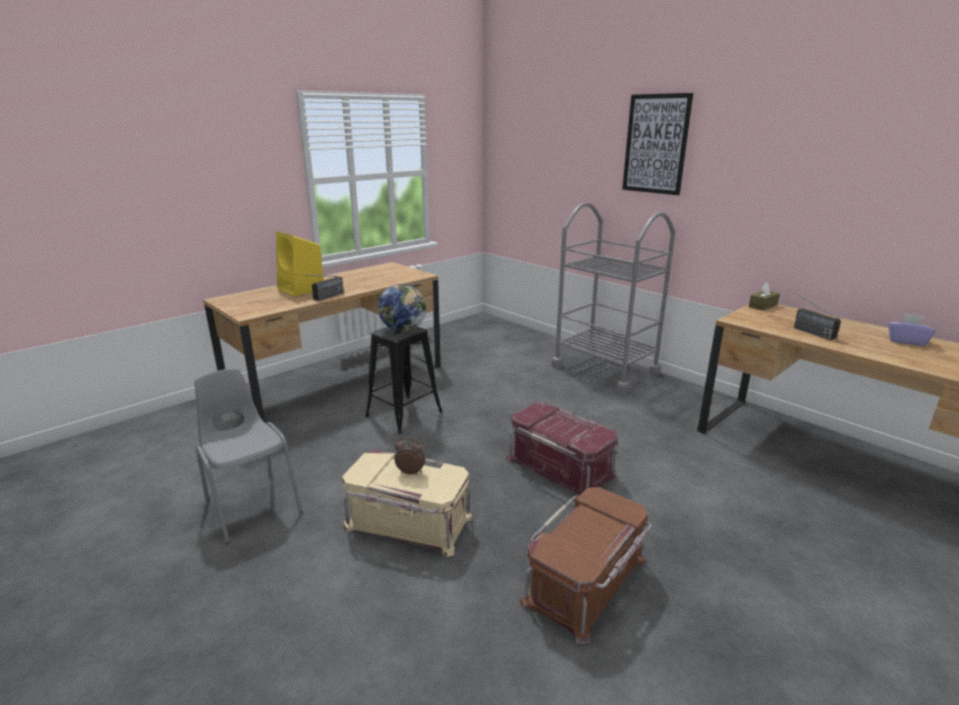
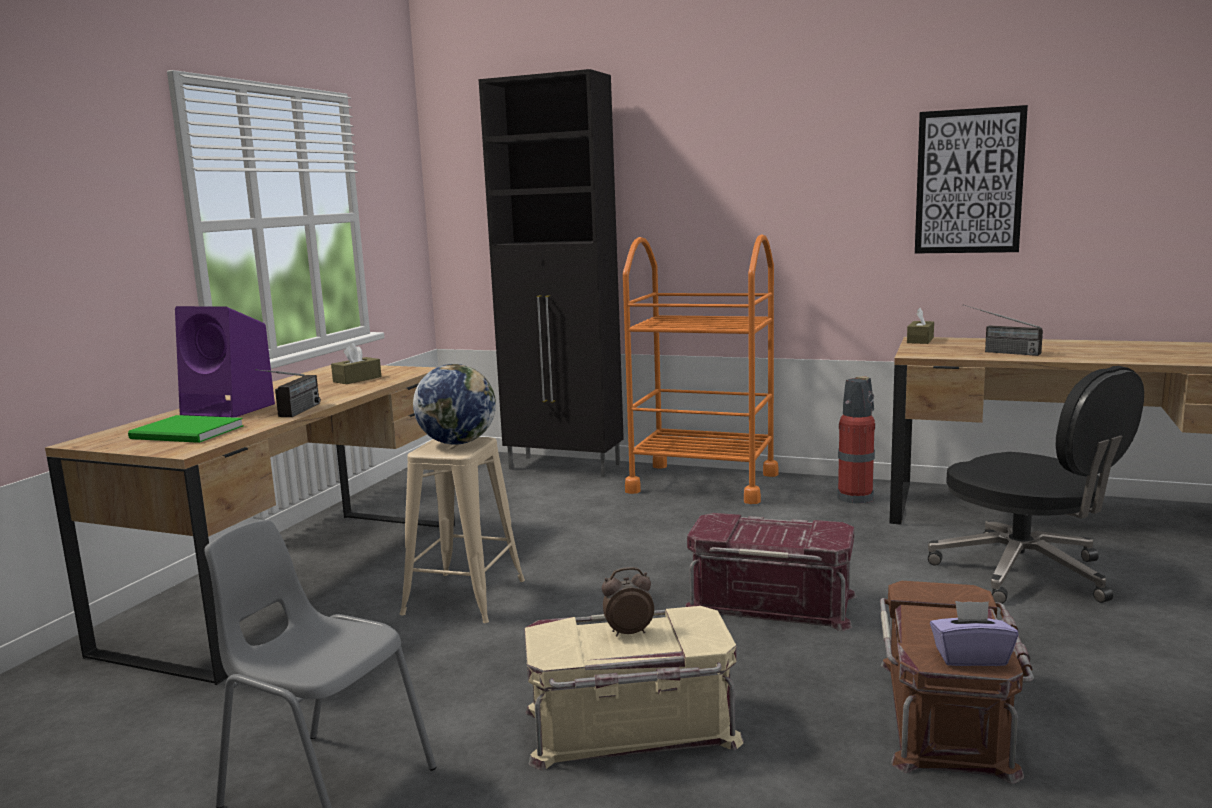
camera: 25 degrees left, 10 degrees down
yellow speaker [276,231,324,296] -> purple speaker [175,306,275,417]
black stool [365,327,443,434] -> beige stool [400,437,525,623]
grey cart [551,202,675,394] -> orange cart [623,234,778,504]
picture [622,93,693,195] -> picture moved to [915,105,1028,253]
purple tissue box [888,313,936,346] -> purple tissue box moved to [930,601,1018,666]
none -> green book [128,415,244,443]
none -> brown tissue box [331,343,381,384]
none -> black cabinet [478,69,624,477]
none -> fire extinguisher [837,376,875,504]
none -> black office chair [928,366,1144,604]

